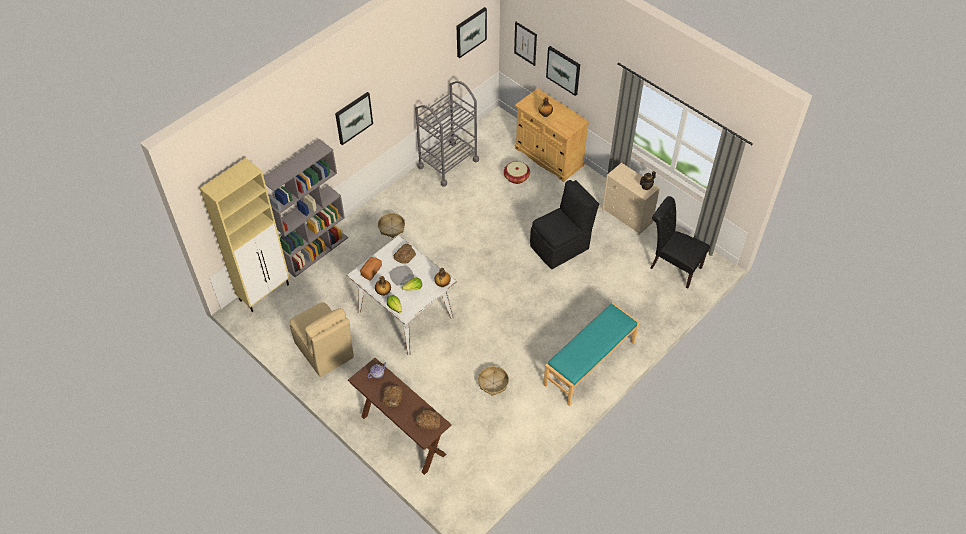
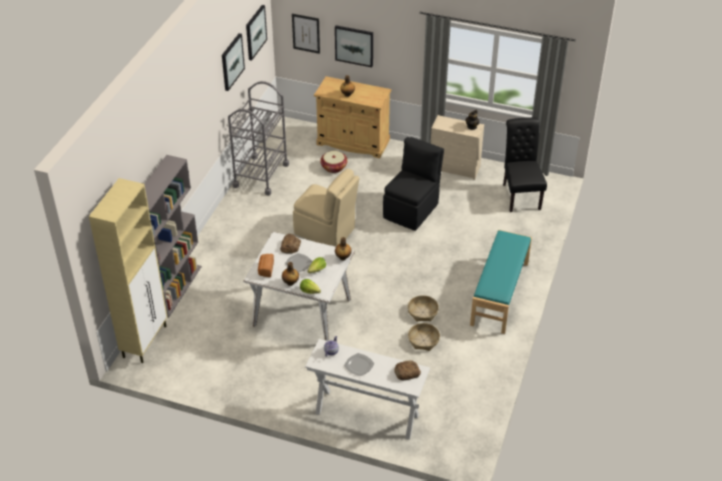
camera: 25 degrees left, 10 degrees down
beige chair [290,302,354,377] -> beige chair moved to [293,169,360,247]
picture [335,92,373,145] -> picture moved to [222,33,245,91]
brown console table [348,358,452,475] -> white console table [305,339,430,440]
basket [378,213,405,238] -> basket moved to [408,295,439,322]
bread [382,385,403,407] -> plate [344,353,375,376]
black chair [650,196,710,289] -> black chair turned 75 degrees clockwise [503,117,547,212]

